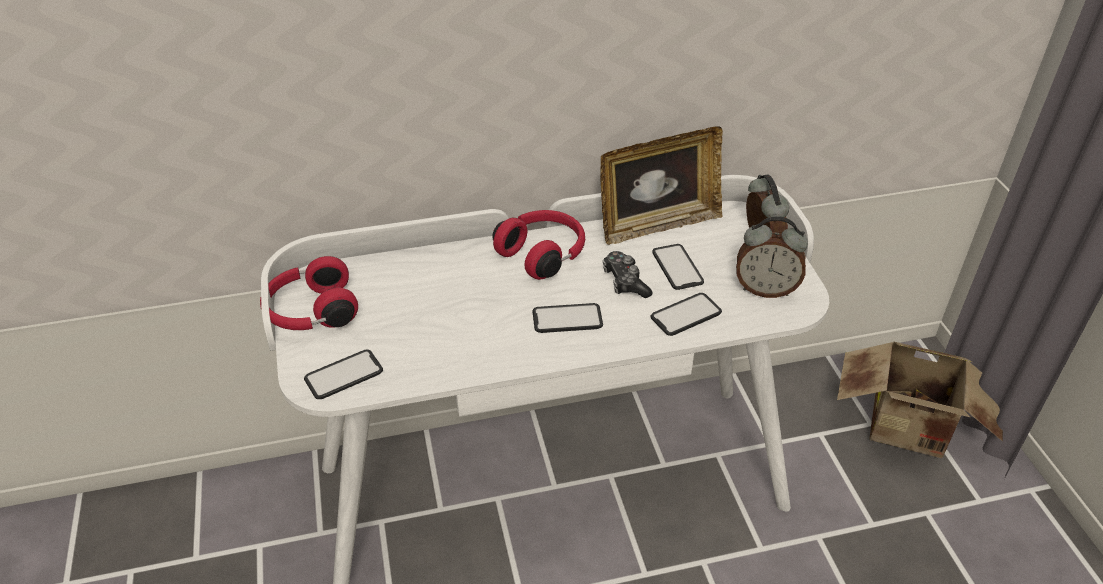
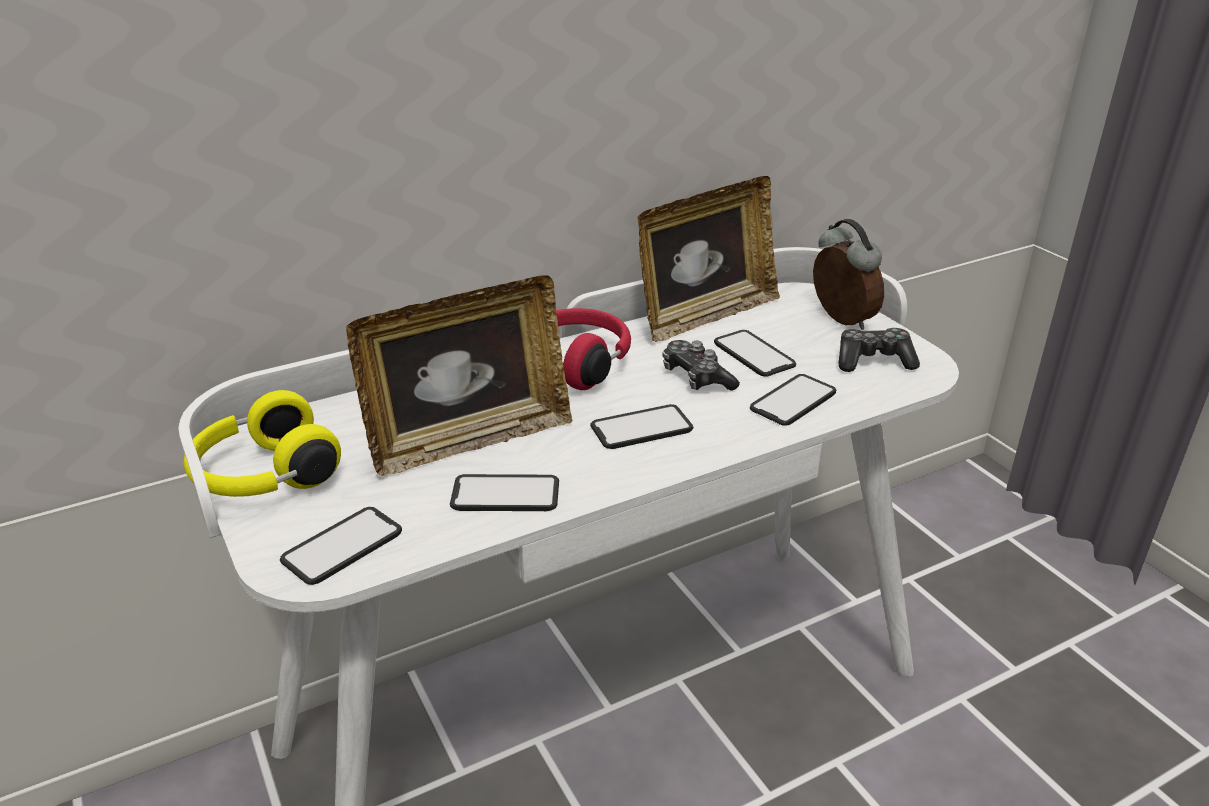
camera: 15 degrees left, 10 degrees down
red headphones [260,256,358,330] -> yellow headphones [184,390,341,497]
alarm clock [736,216,808,298] -> game controller [839,328,920,372]
cardboard box [837,342,1003,458] -> none
none -> picture frame [346,275,572,476]
none -> phone [450,474,559,511]

